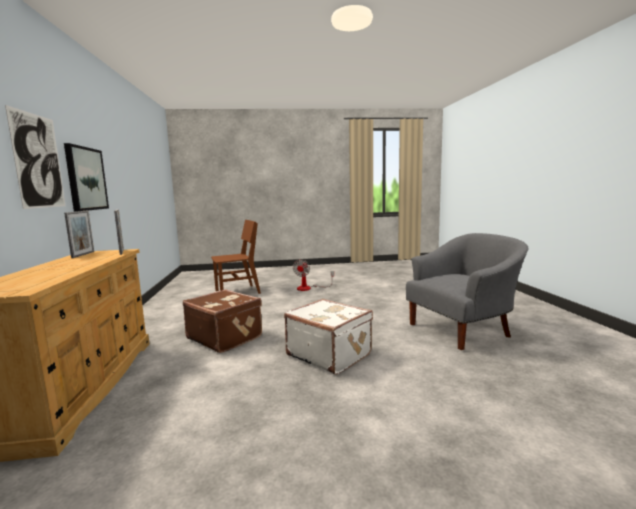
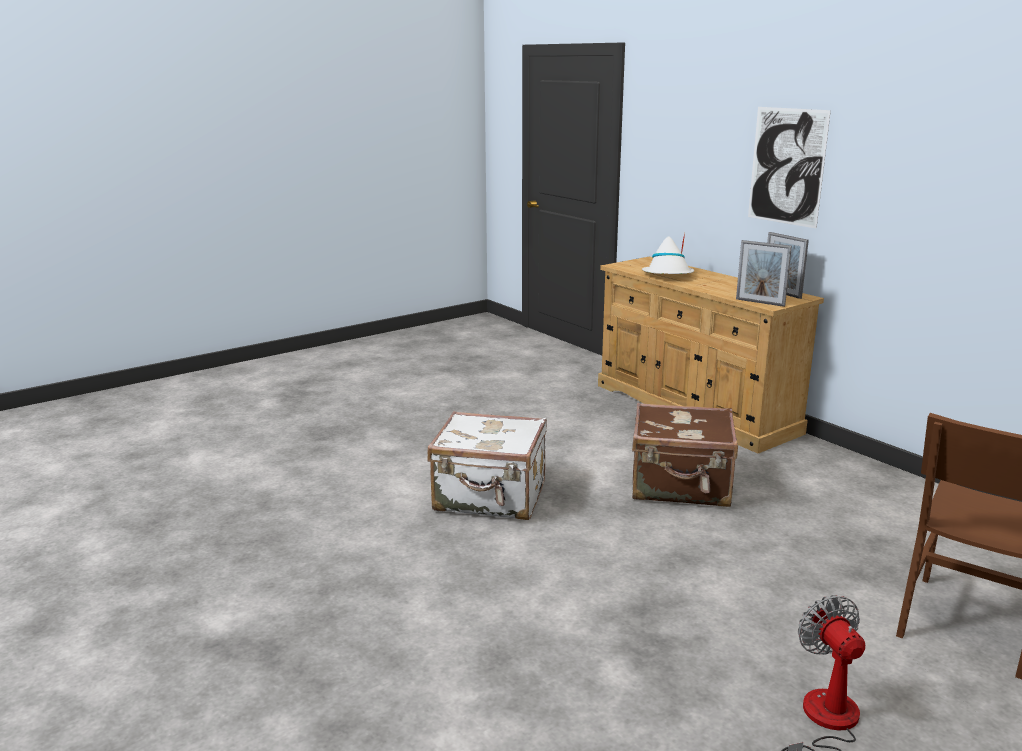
camera: 150 degrees right, 10 degrees up
picture [64,143,109,212] -> none
grey armchair [406,233,528,350] -> none
none -> white hat [642,233,694,274]

